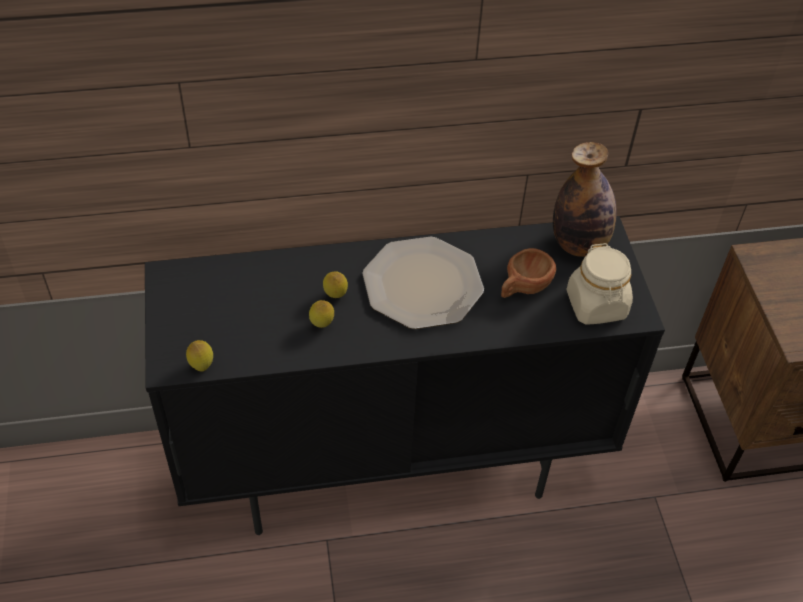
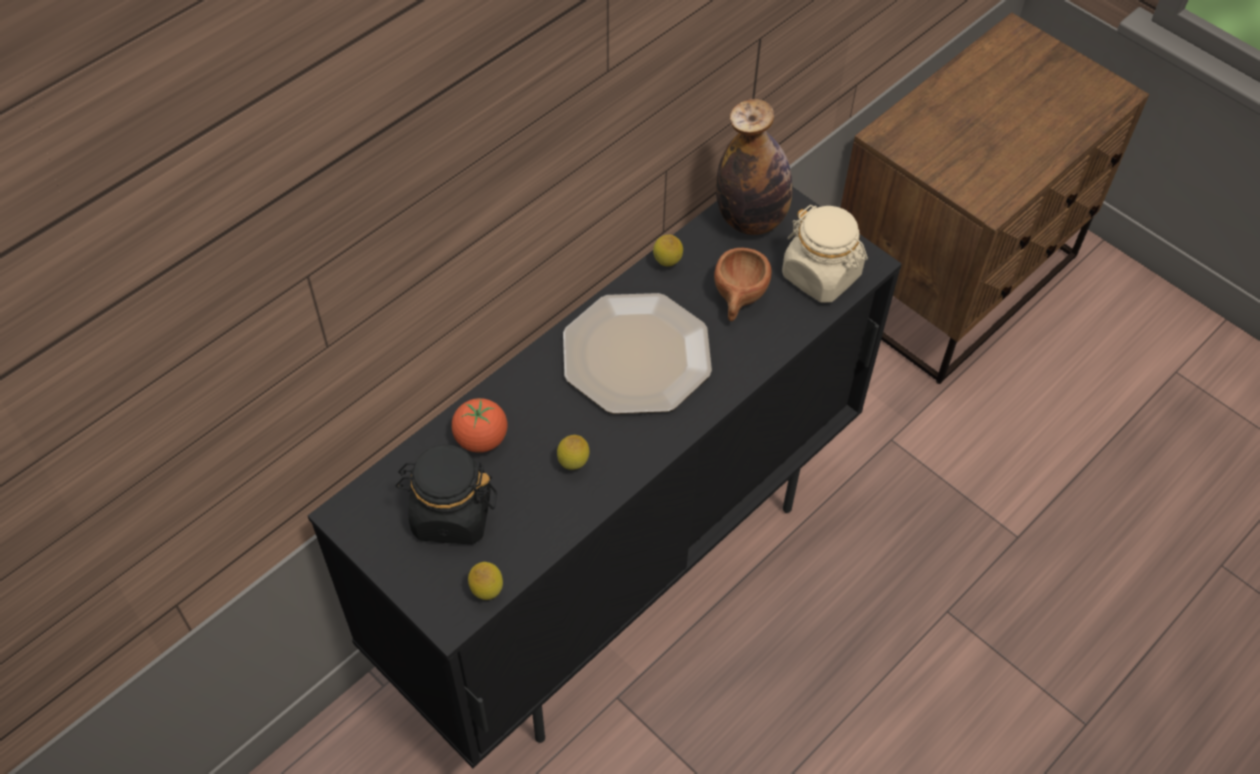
camera: 35 degrees left, 5 degrees up
lemon [323,271,348,298] -> lemon moved to [653,235,683,266]
none -> black jar [395,445,497,544]
none -> tomato [452,398,507,453]

